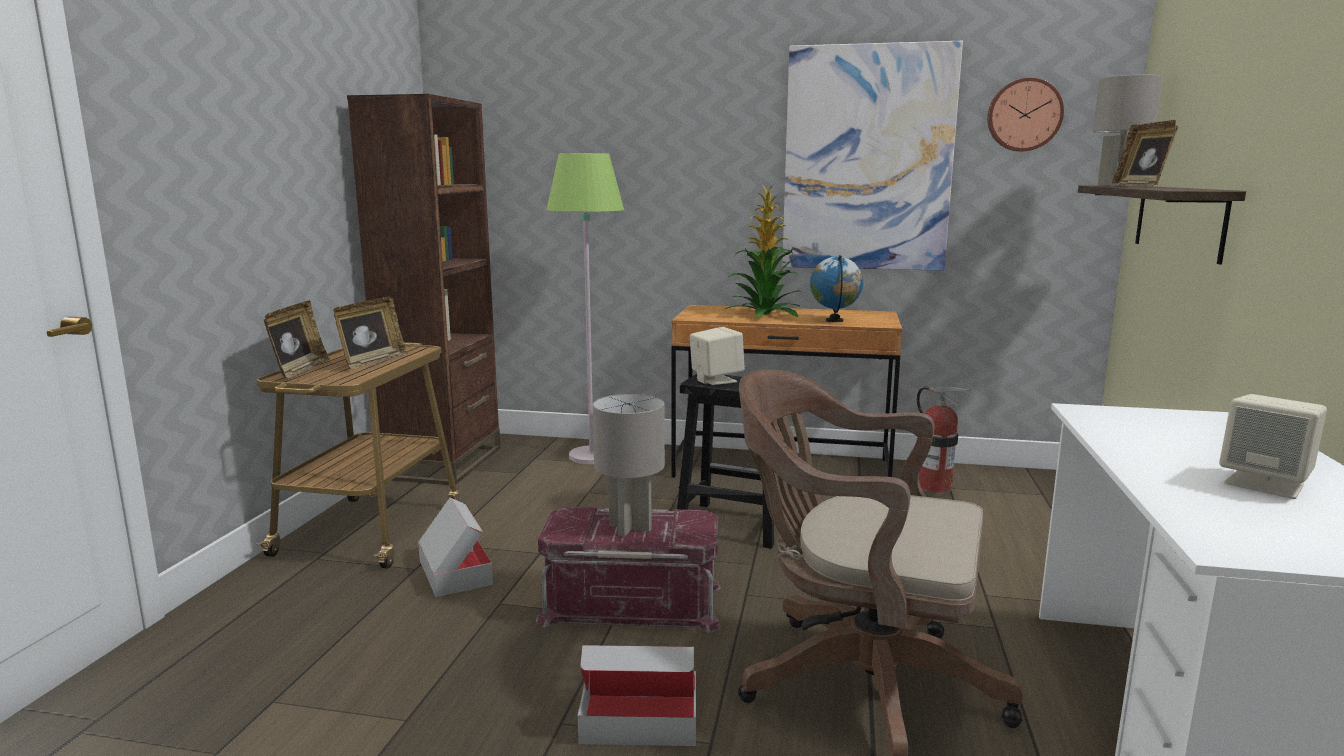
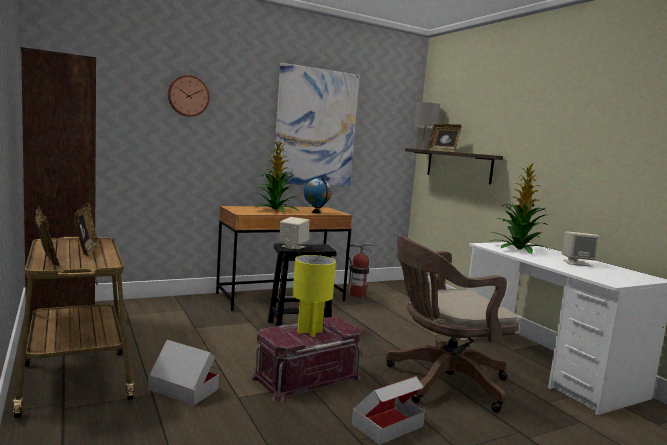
camera: 40 degrees left, 5 degrees down
green floor lamp [546,153,624,464] -> none
grey table lamp [593,394,665,537] -> yellow table lamp [293,255,336,337]
wall clock [987,77,1064,152] -> wall clock moved to [168,75,210,117]
none -> potted plant [491,162,549,254]

